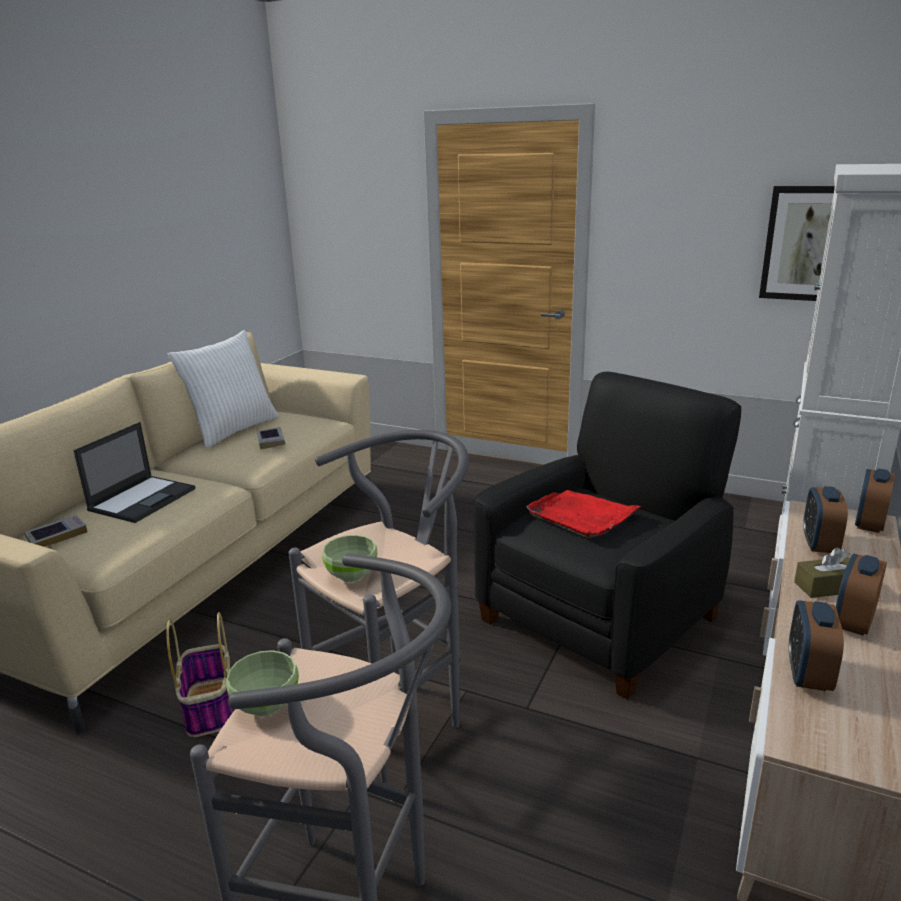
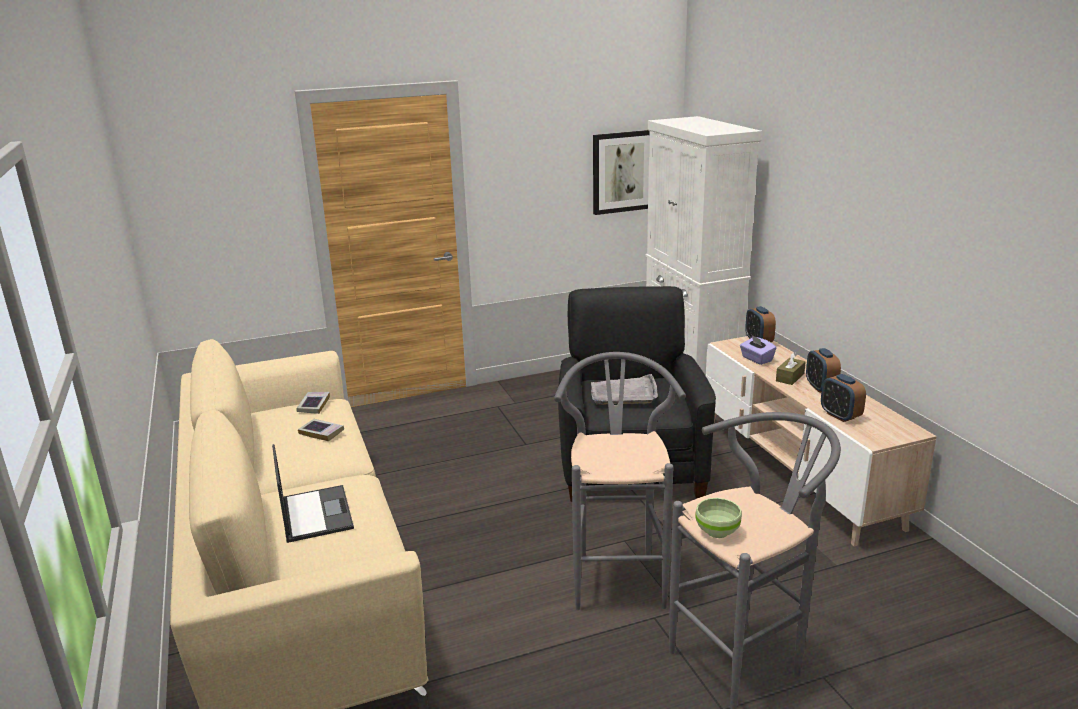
camera: 45 degrees left, 0 degrees up
book [24,515,87,547] -> book moved to [296,392,330,414]
basket [167,612,233,737] -> none
white pillow [168,330,280,449] -> none
green bowl [322,535,377,582] -> none
red tray [526,490,641,538] -> grey tray [591,374,658,405]
alarm clock [803,486,848,553] -> purple tissue box [740,335,776,365]

